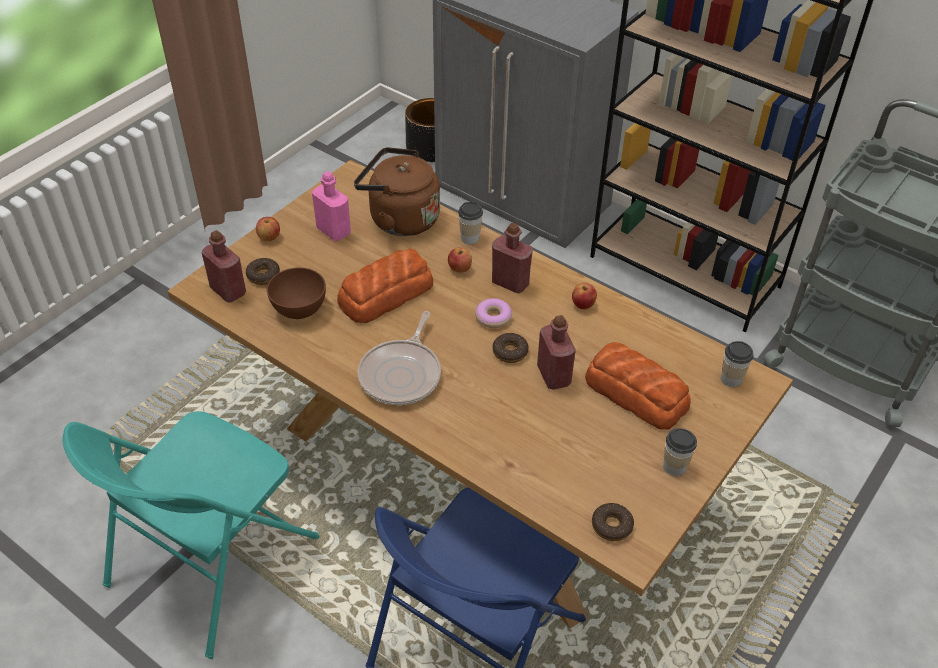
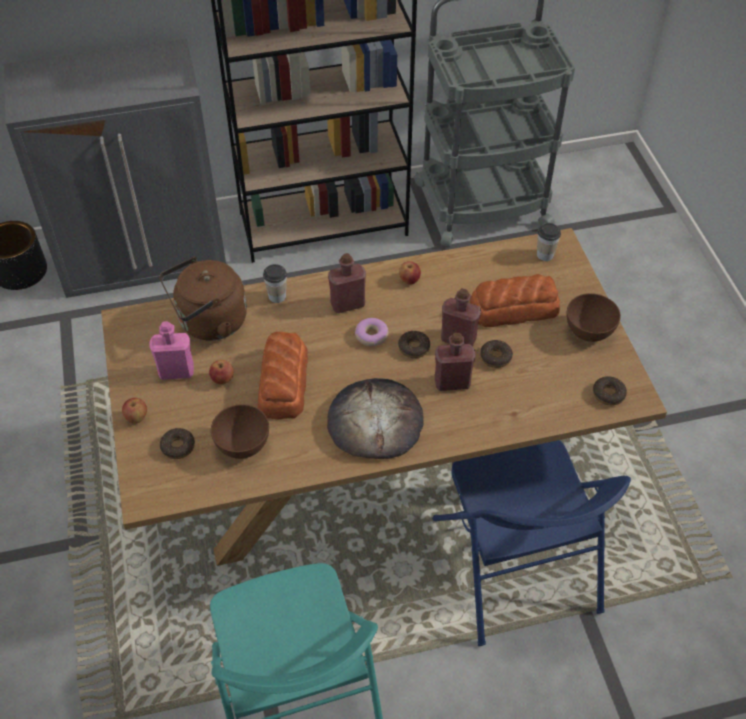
camera: 50 degrees left, 5 degrees up
red bottle [202,230,246,303] -> red bottle moved to [435,333,476,391]
frying pan [358,311,441,405] -> bread [327,378,424,459]
apple [448,247,472,273] -> apple moved to [209,360,234,385]
cup [663,428,697,476] -> brown bowl [567,293,621,342]
none -> donut [480,340,513,368]

